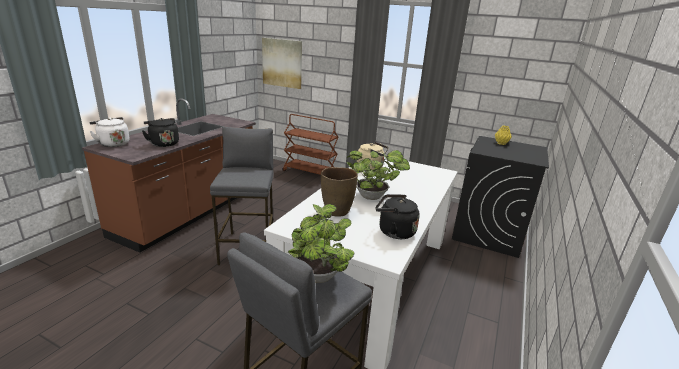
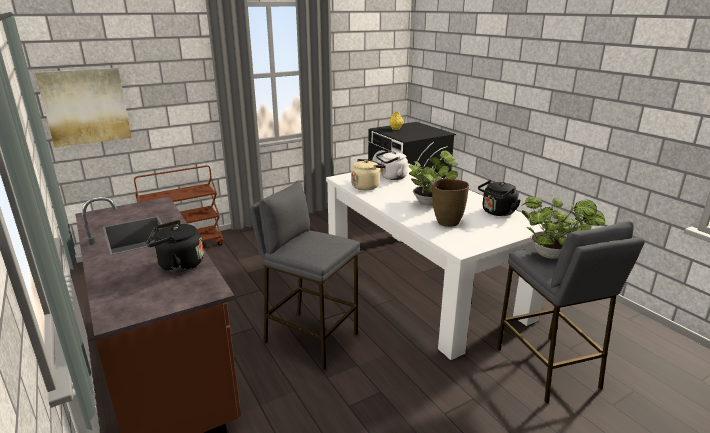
camera: 55 degrees left, 0 degrees up
white kettle [90,117,129,147] -> white kettle moved to [376,150,408,180]

